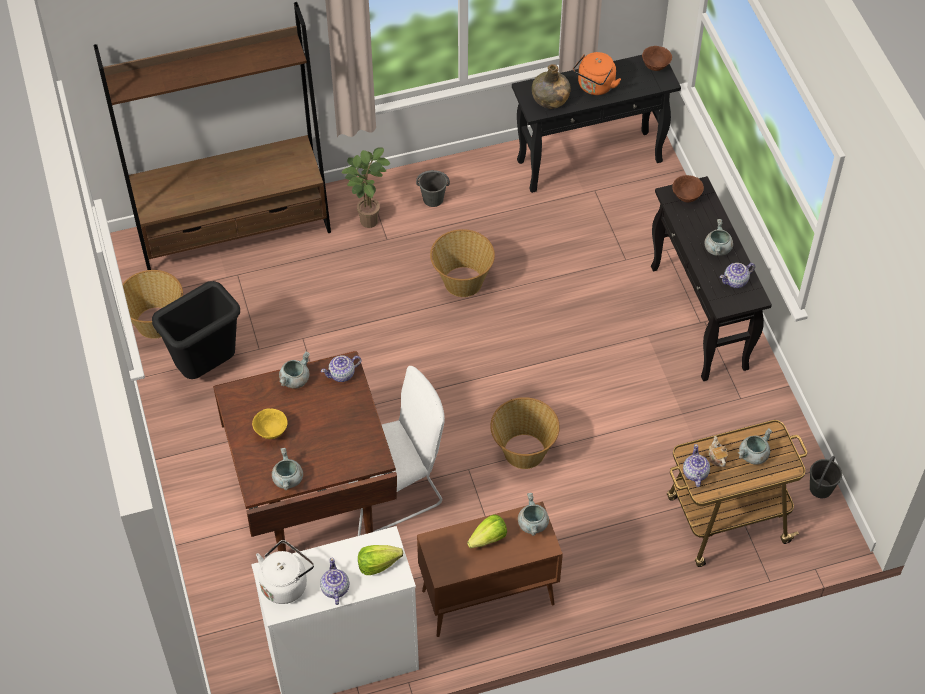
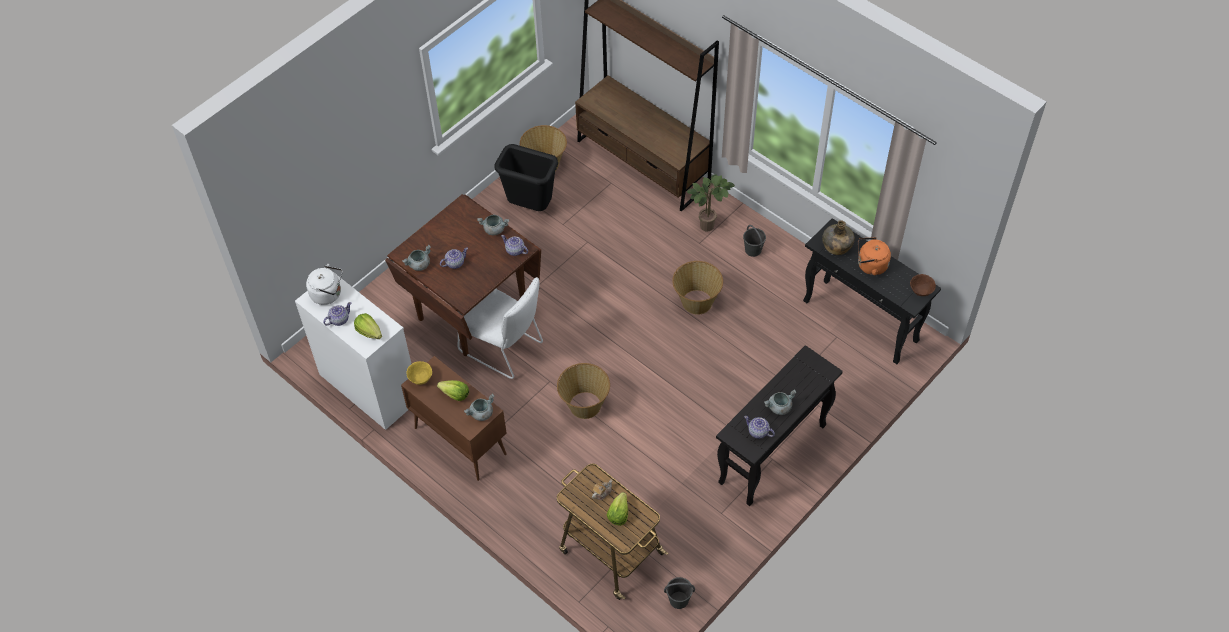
camera: 60 degrees right, 0 degrees up
yellow bowl [252,409,288,439] -> yellow bowl moved to [406,361,432,385]
brown bowl [672,175,704,202] -> none
teapot [683,444,710,487] -> teapot moved to [440,248,468,269]
grey cooking pot [738,428,772,465] -> lettuce [607,492,628,526]

